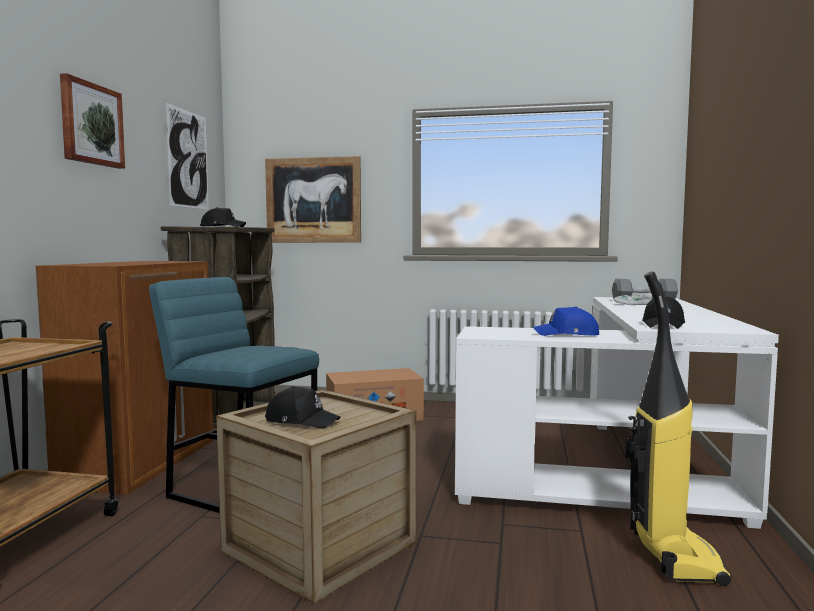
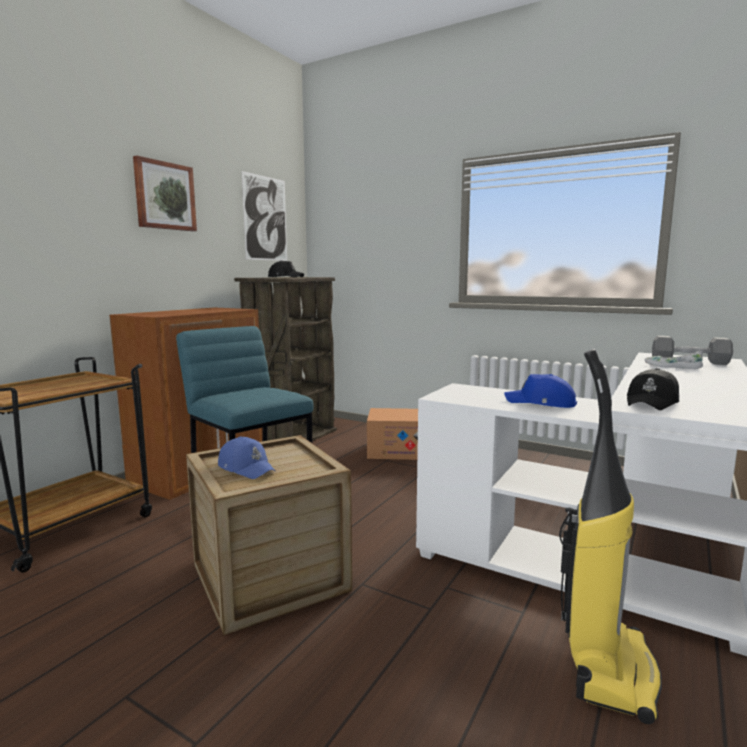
camera: 20 degrees right, 5 degrees up
picture [265,156,361,243] -> none
black cap [265,386,341,428] -> blue cap [218,436,275,479]

